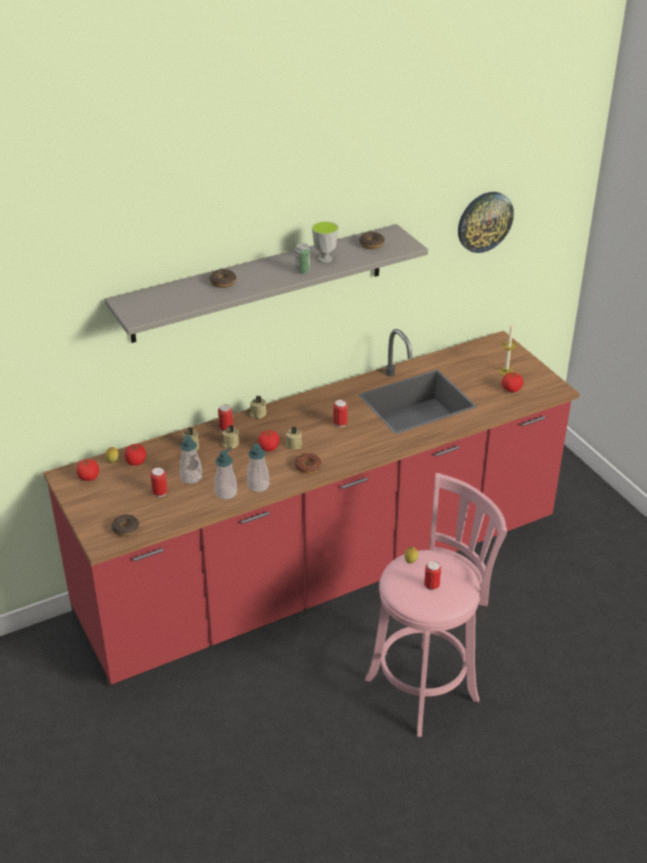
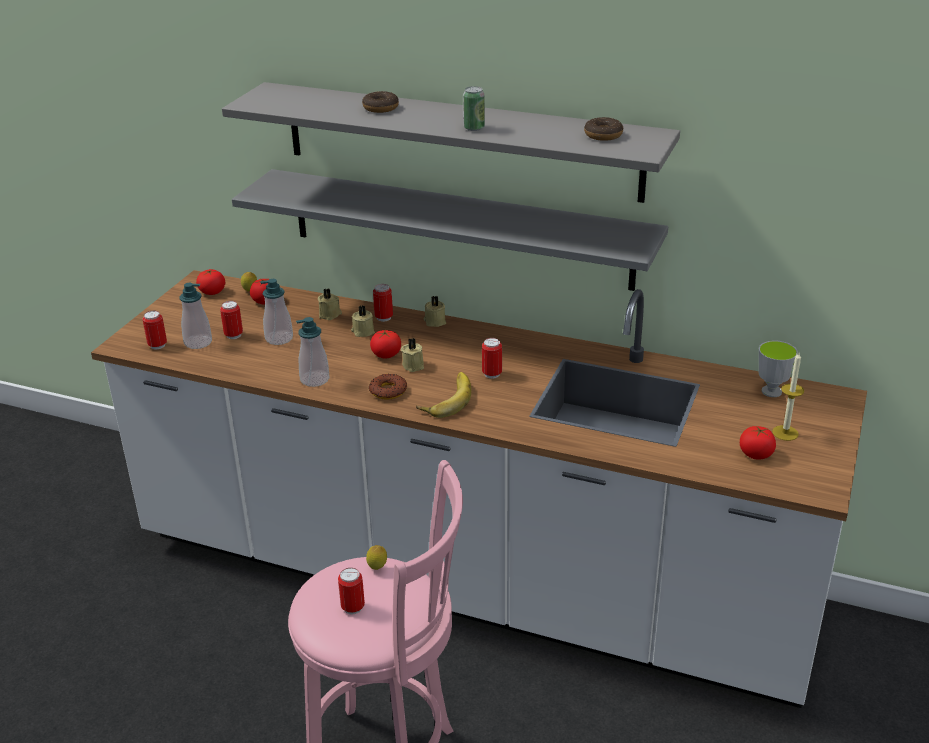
camera: 50 degrees right, 5 degrees down
red counter [43,329,580,687] -> white counter [91,270,867,708]
donut [111,514,139,536] -> can [143,311,167,350]
soap dispenser [214,448,237,500] -> soap dispenser moved to [180,283,212,349]
cup [312,221,339,262] -> cup moved to [759,340,798,397]
wall clock [458,192,514,253] -> none
none -> grey shelf [232,169,668,291]
none -> banana [416,372,471,418]

